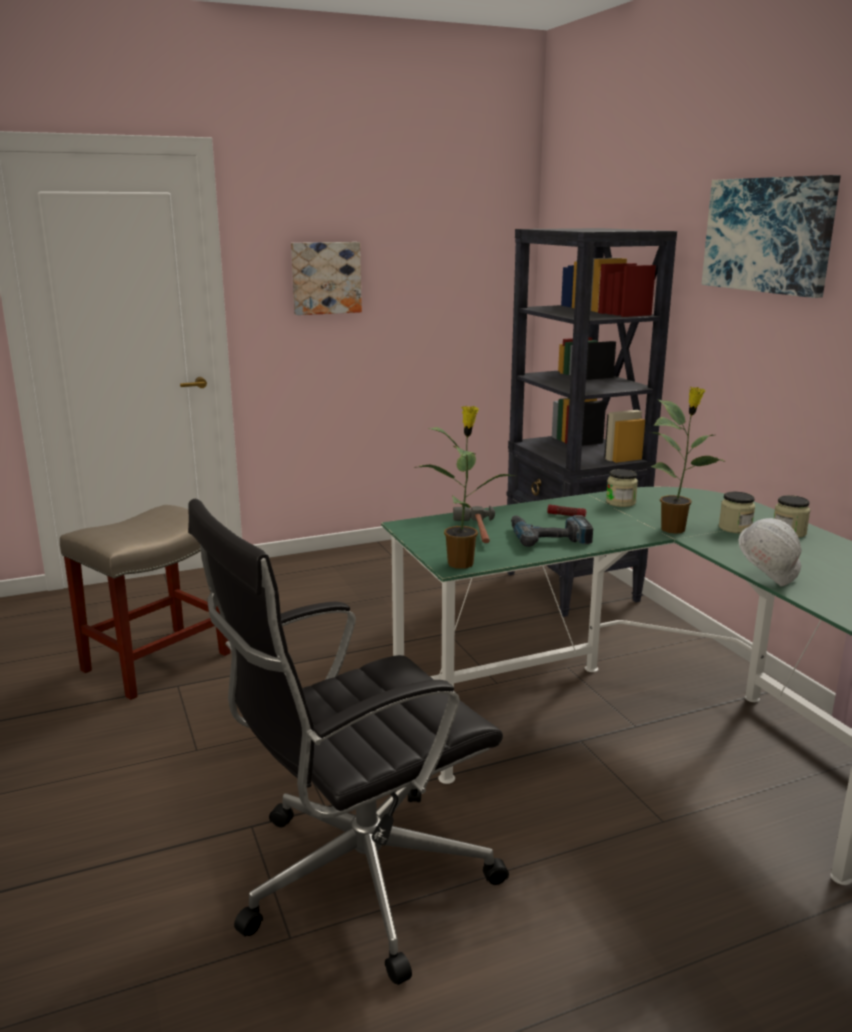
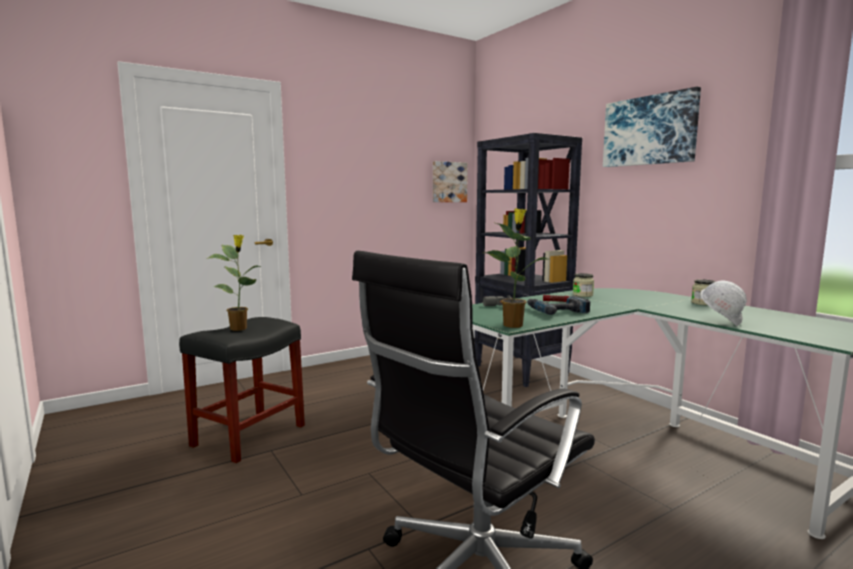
camera: 10 degrees left, 10 degrees down
beige stool [60,505,230,700] -> black stool [179,317,305,463]
picture [291,242,362,315] -> picture moved to [433,161,468,202]
potted plant [650,387,726,534] -> potted plant moved to [208,235,261,331]
jar [719,492,755,533] -> none

